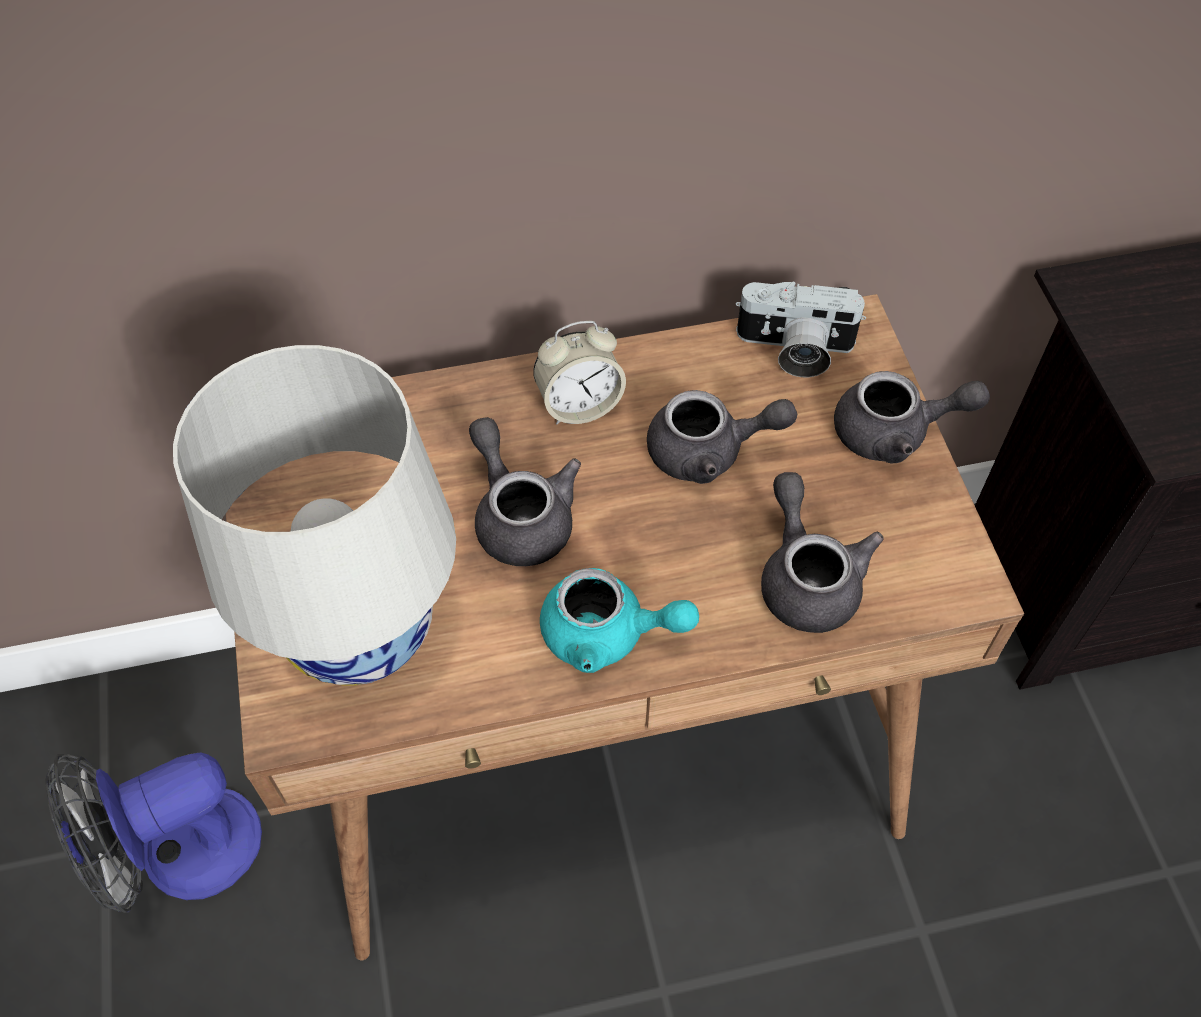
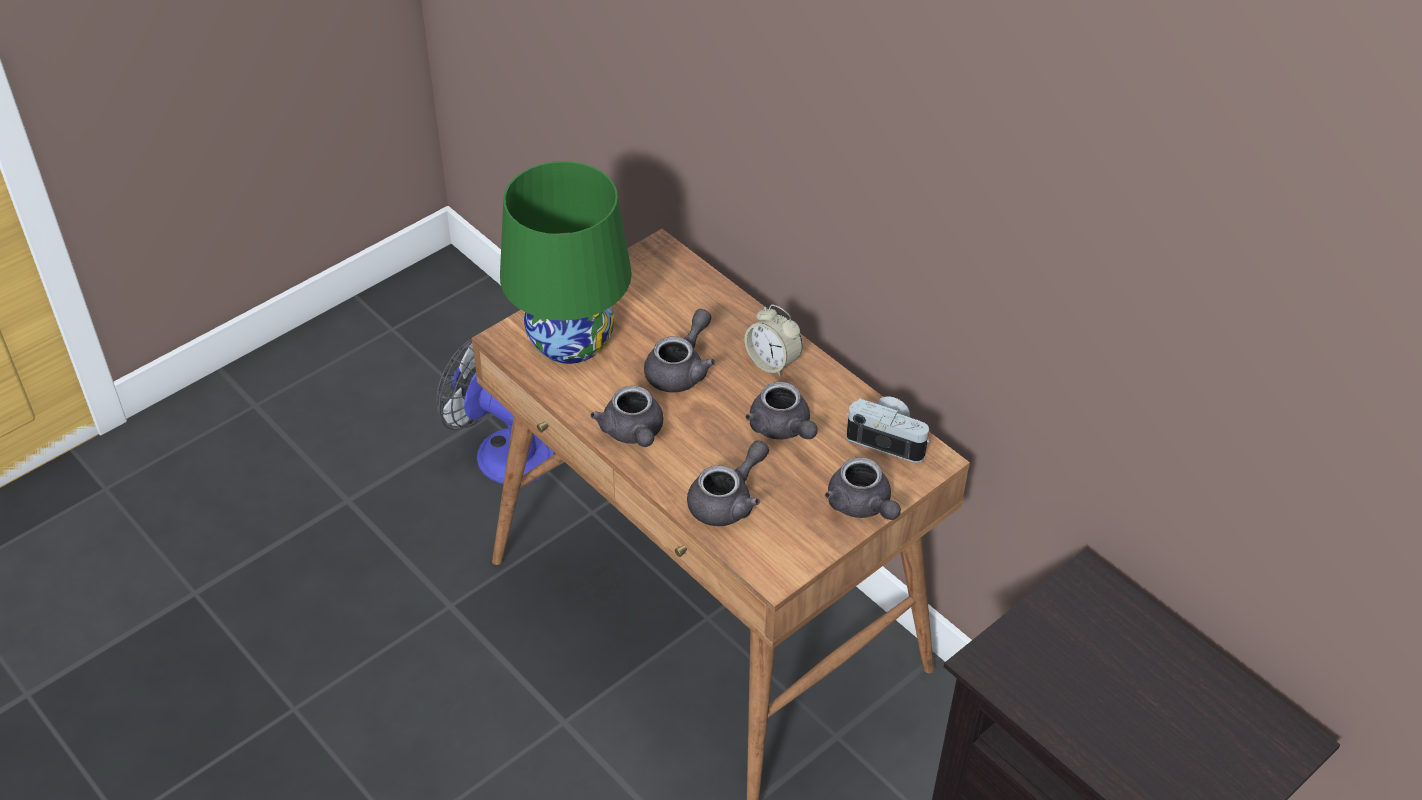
camera: 60 degrees right, 10 degrees down
white table lamp [173,345,456,685] -> green table lamp [500,161,632,364]
turquoise teapot [540,568,699,673] -> grey teapot [590,386,663,447]
camera [736,281,866,377] -> camera turned 135 degrees clockwise [846,396,930,463]

